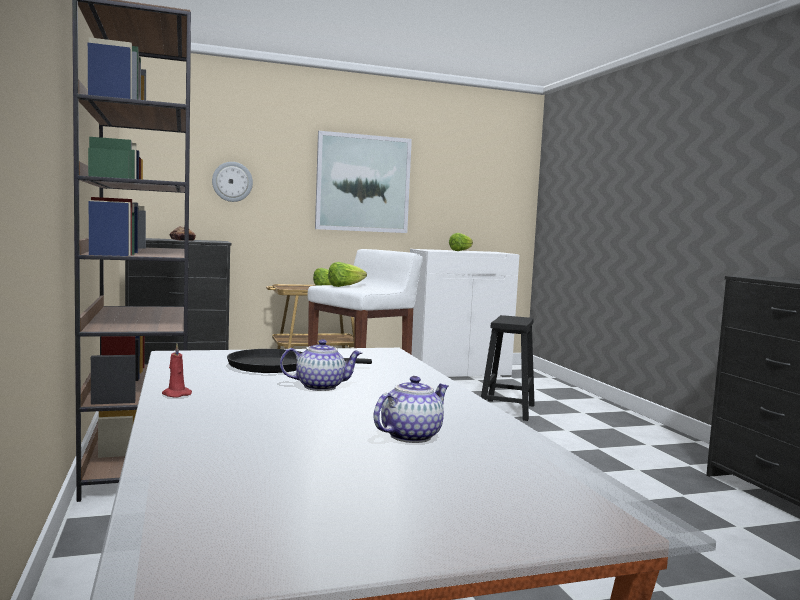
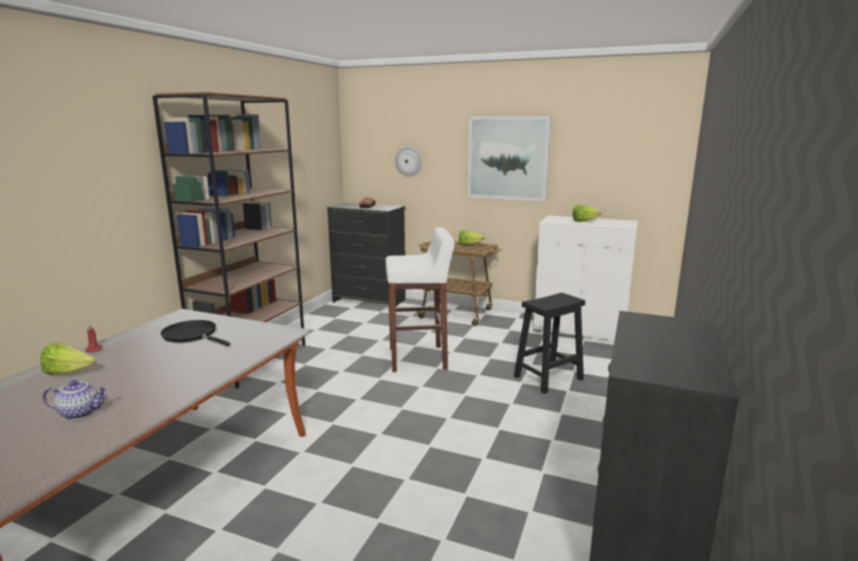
camera: 40 degrees right, 10 degrees up
teapot [280,339,362,391] -> none
lettuce [328,262,367,287] -> lettuce moved to [40,342,96,375]

